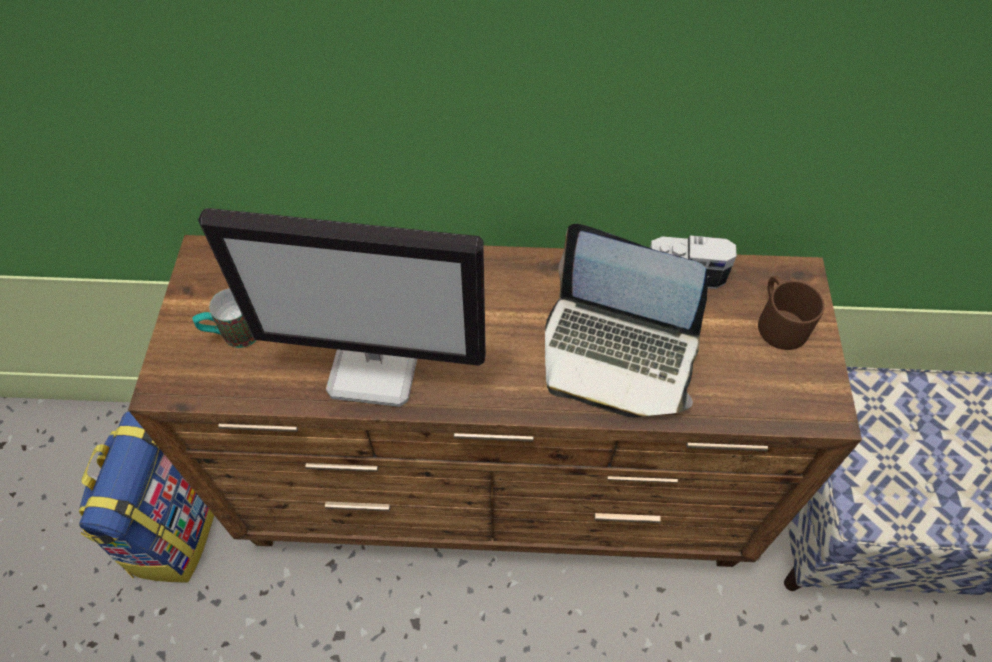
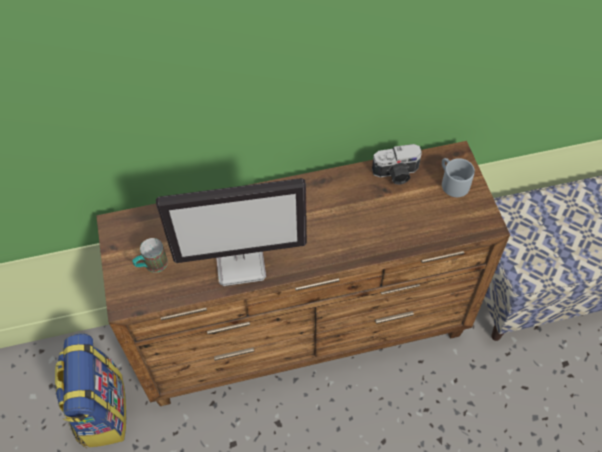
camera: 15 degrees left, 0 degrees up
laptop [545,224,708,418] -> none
brown mug [758,276,825,350] -> grey mug [442,158,475,197]

